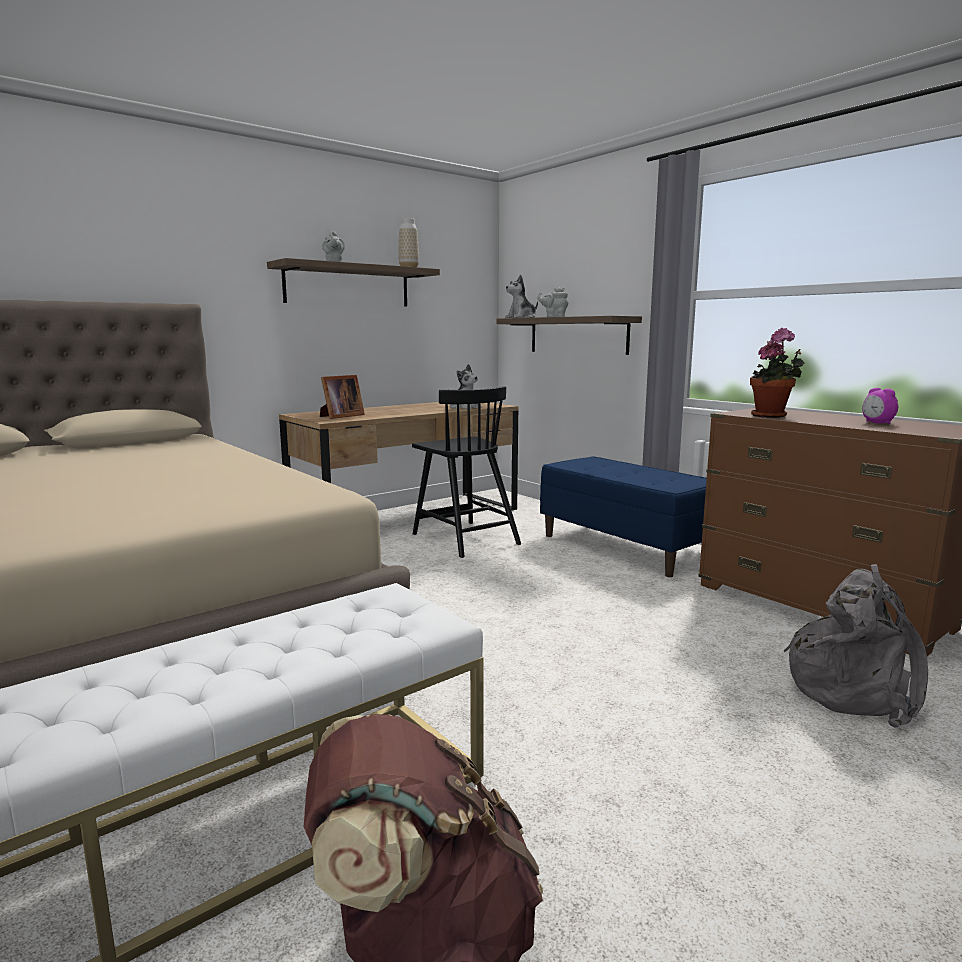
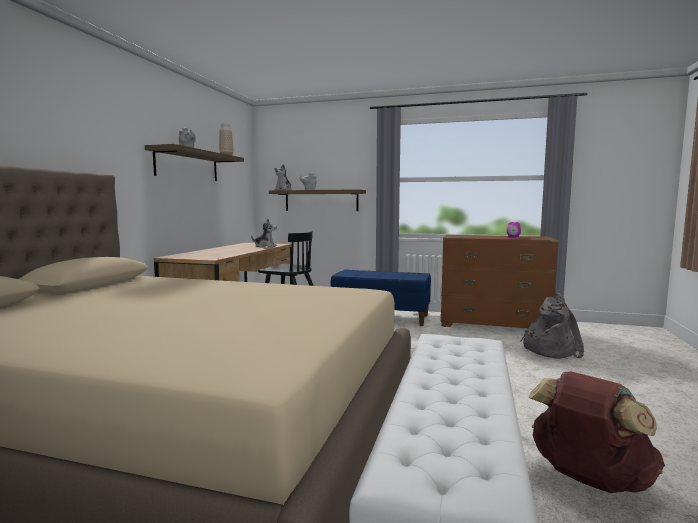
camera: 35 degrees left, 5 degrees down
picture frame [320,375,365,419] -> none
potted plant [750,328,805,418] -> none

